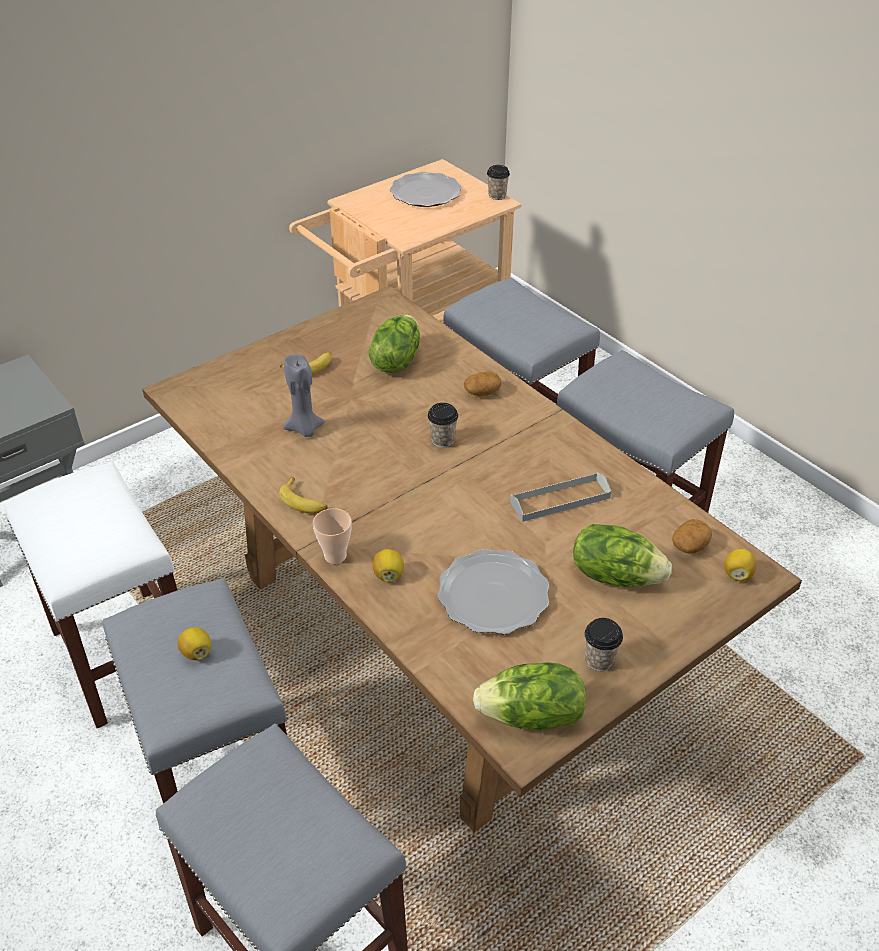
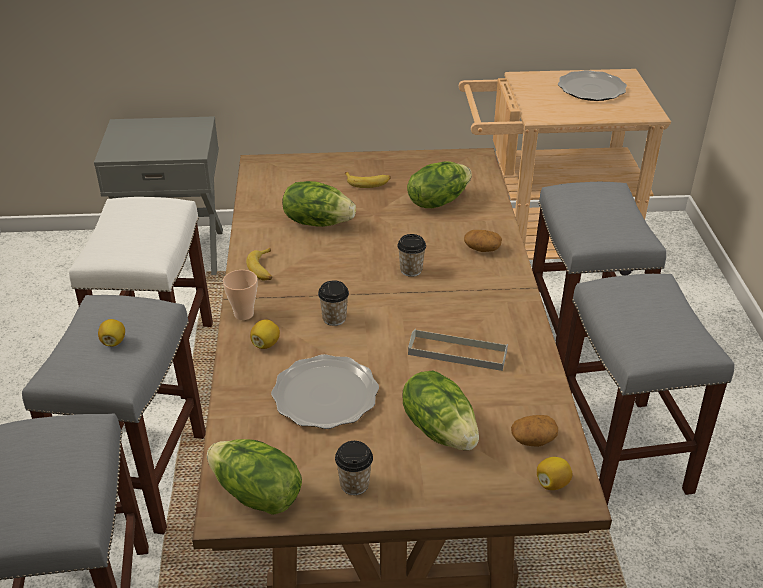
camera: 35 degrees right, 5 degrees down
grey candle [283,354,325,437] -> lettuce [282,181,356,227]
cup [487,165,510,200] -> cup moved to [318,280,349,326]

